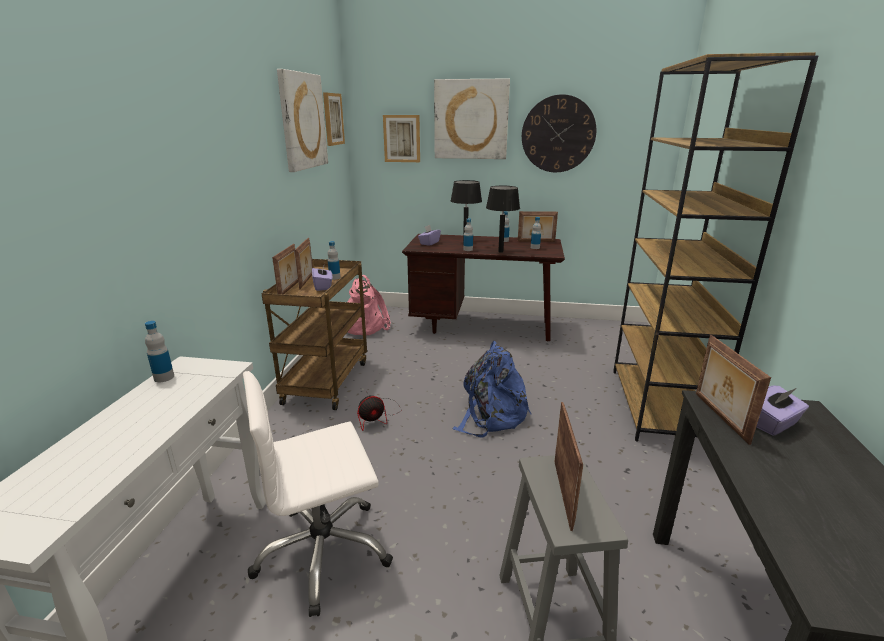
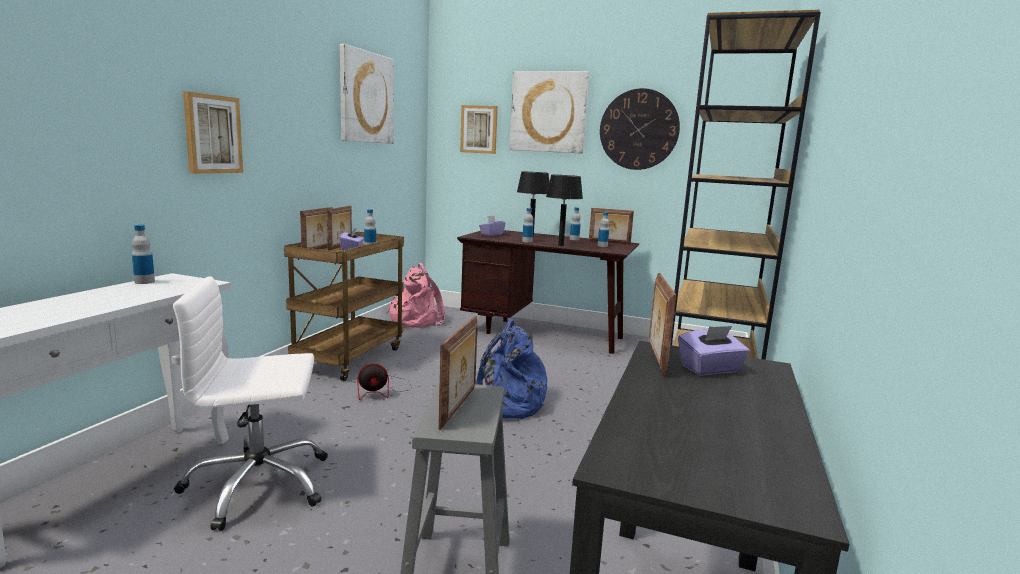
camera: 10 degrees right, 10 degrees down
picture [323,93,345,146] -> picture moved to [183,91,243,174]

